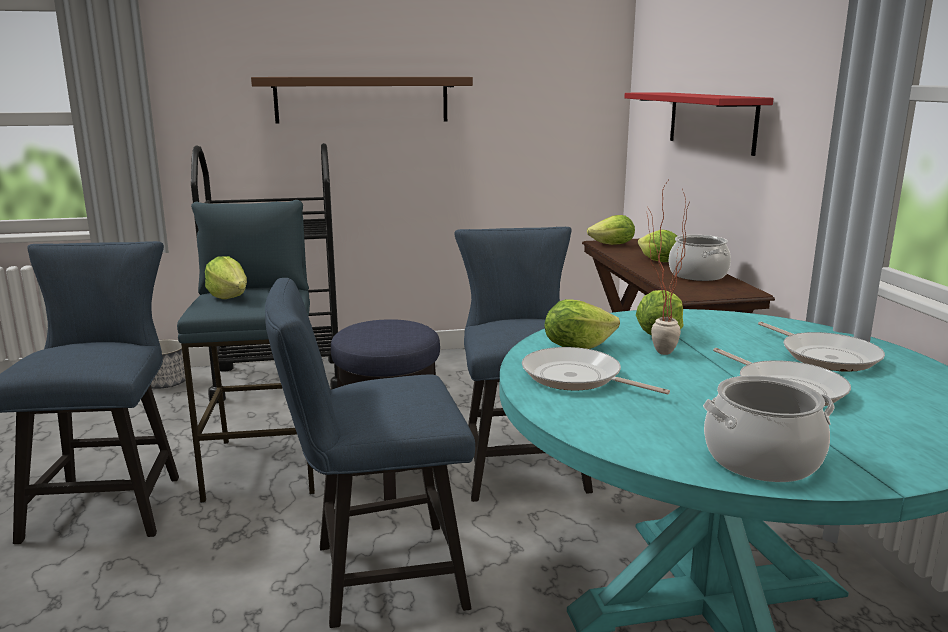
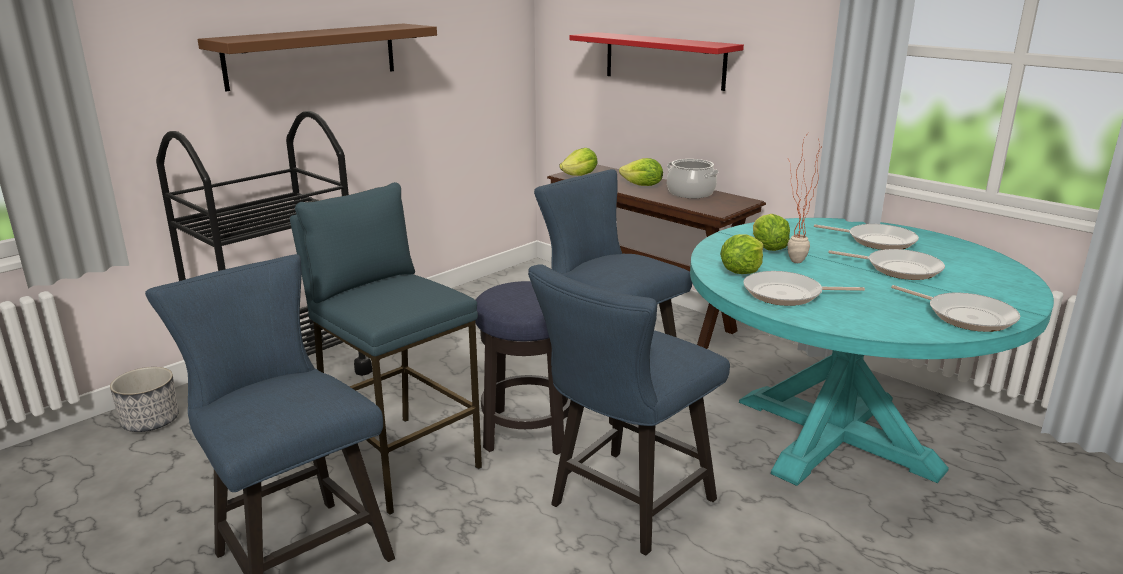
camera: 35 degrees left, 5 degrees up
lettuce [205,256,247,299] -> none
cooking pot [703,375,835,482] -> frying pan [891,285,1020,332]

